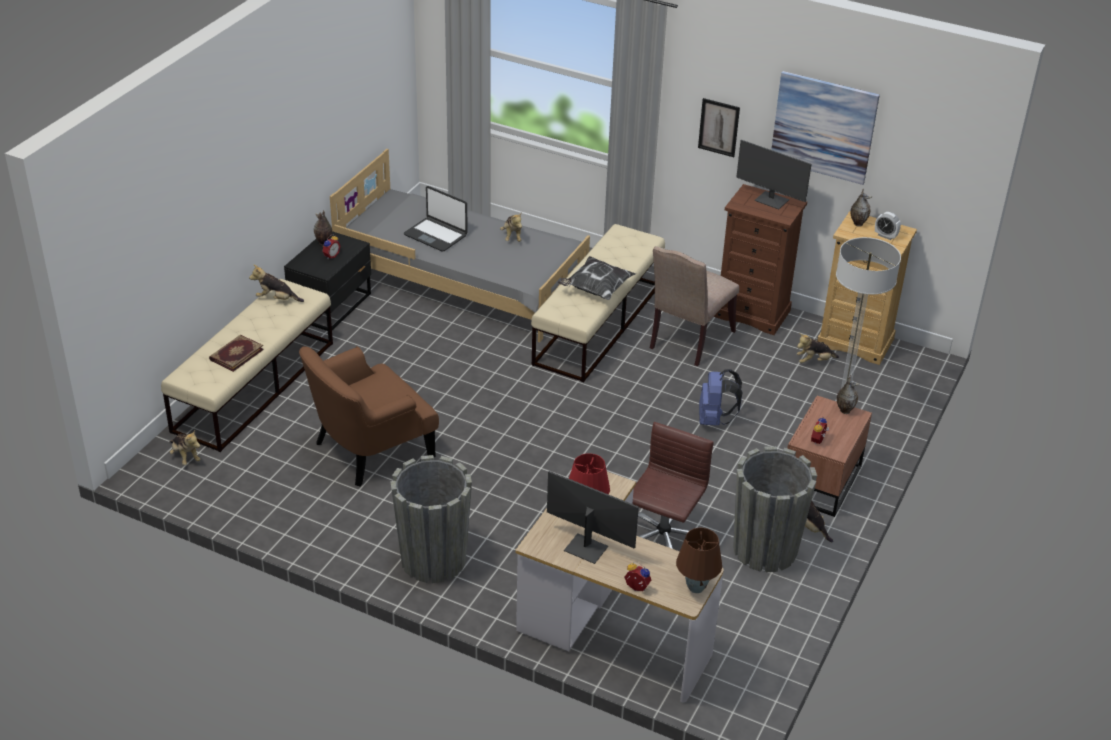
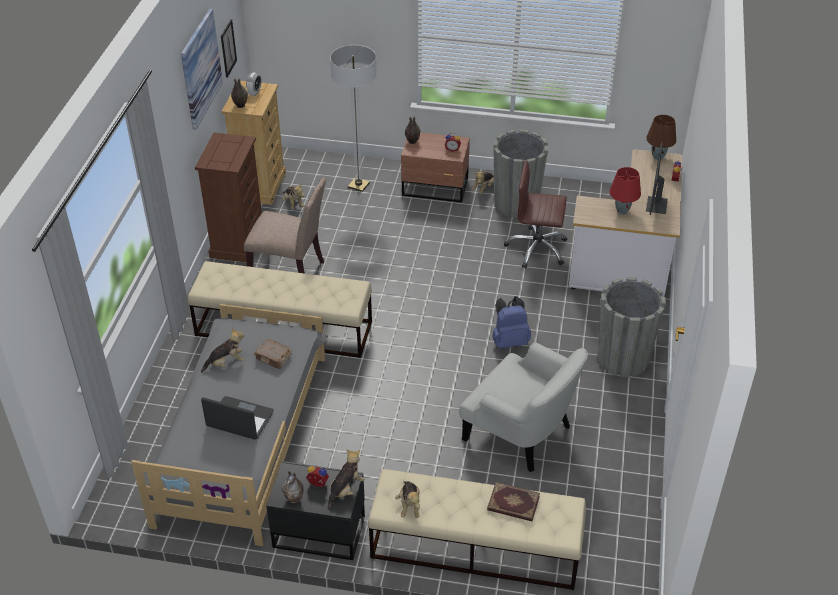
camera: 105 degrees left, 5 degrees up
plush toy [170,431,201,465] -> plush toy moved to [328,449,364,510]
brown armchair [299,346,439,486] -> white armchair [459,341,588,472]
laptop [404,186,468,251] -> laptop turned 90 degrees counterclockwise [201,396,274,440]
pillow [558,256,636,300] -> none
picture [698,98,740,157] -> picture moved to [221,19,237,78]
blue backpack [699,369,743,426] -> blue backpack moved to [492,296,531,349]
monitor [736,140,811,210] -> none
none -> brown book [254,339,292,369]

